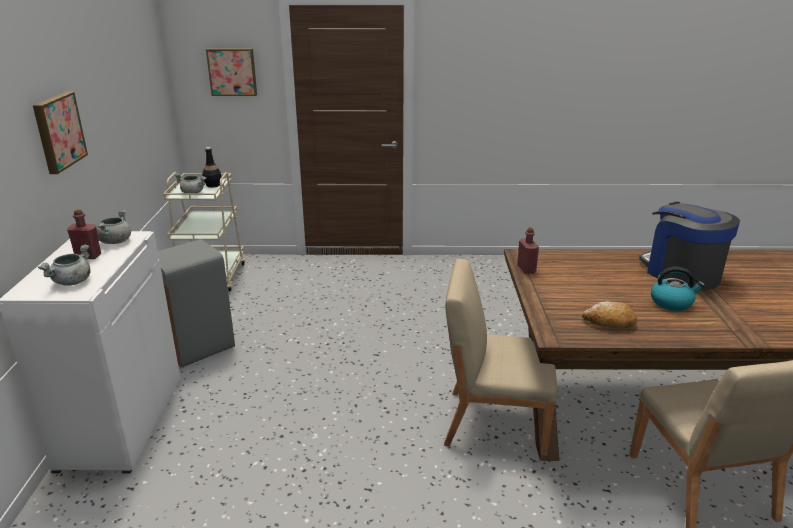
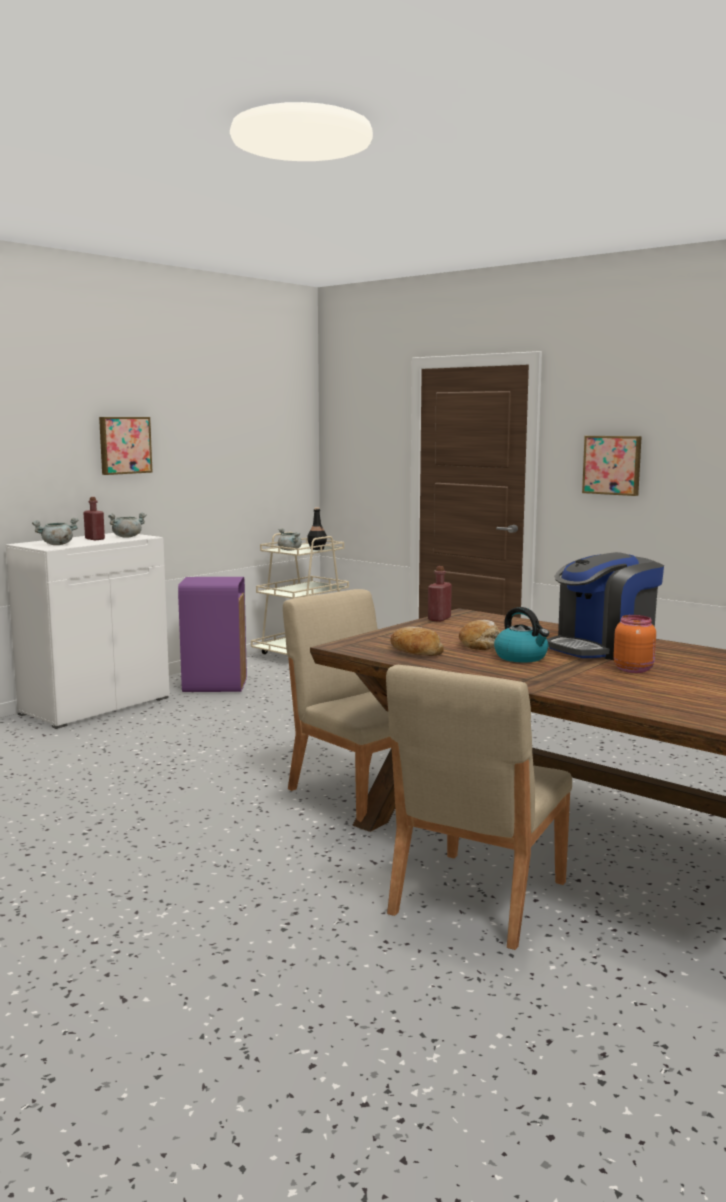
camera: 40 degrees right, 15 degrees down
grey trash can [158,239,235,368] -> purple trash can [178,577,247,692]
picture [206,48,257,96] -> picture moved to [582,436,642,496]
coffee machine [639,202,740,290] -> coffee machine turned 135 degrees counterclockwise [547,552,664,660]
none -> bread [459,620,500,650]
none -> orange jar [613,615,656,673]

